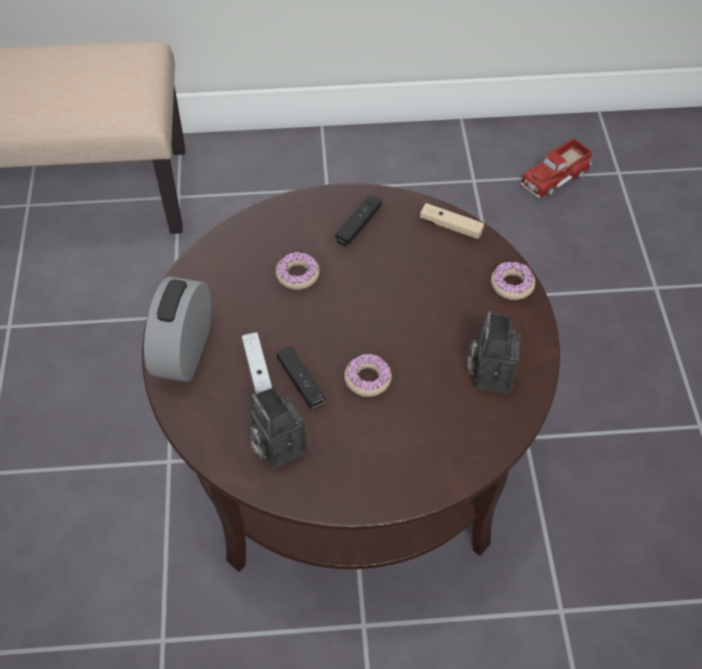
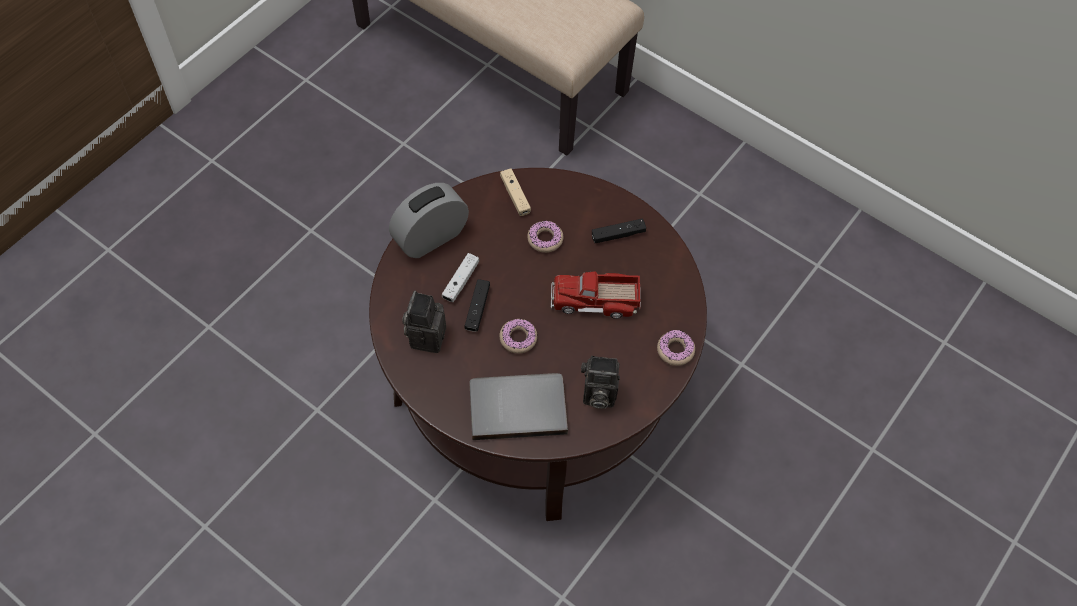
camera: 40 degrees right, 5 degrees up
beige game controller [420,203,484,239] -> beige game controller moved to [500,168,531,216]
camera [467,311,521,393] -> camera turned 135 degrees counterclockwise [581,356,620,409]
toy truck [520,138,592,199] -> toy truck moved to [551,271,641,319]
none -> grey book [469,373,568,440]

